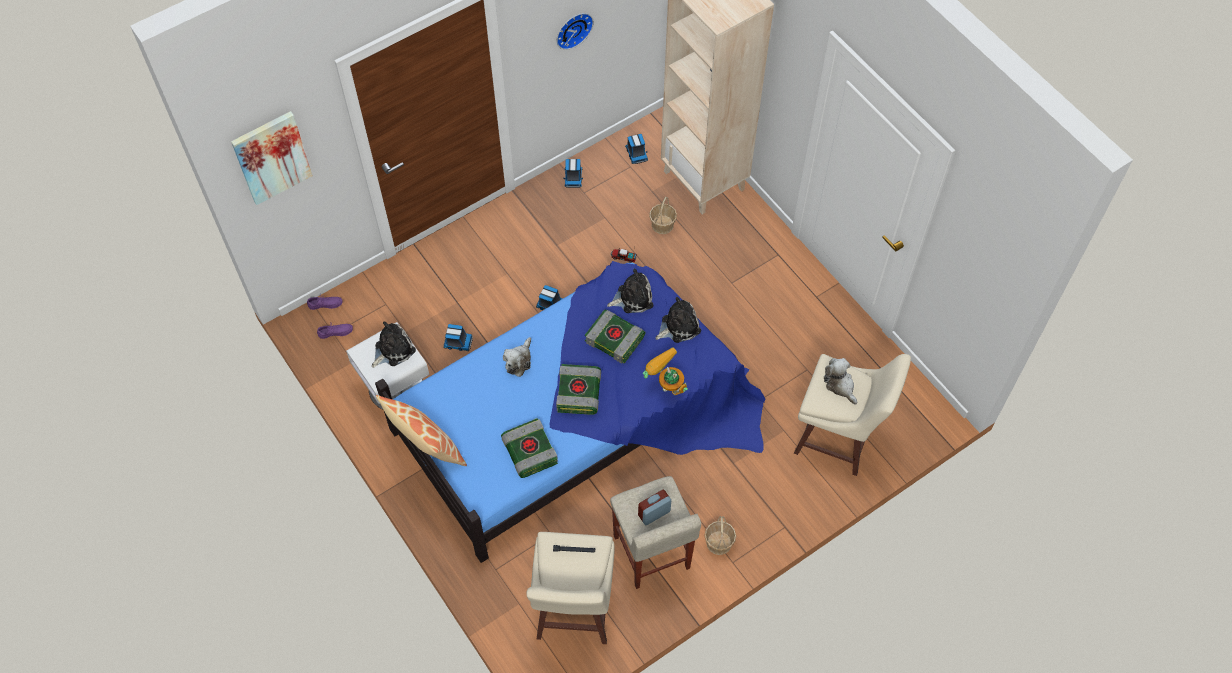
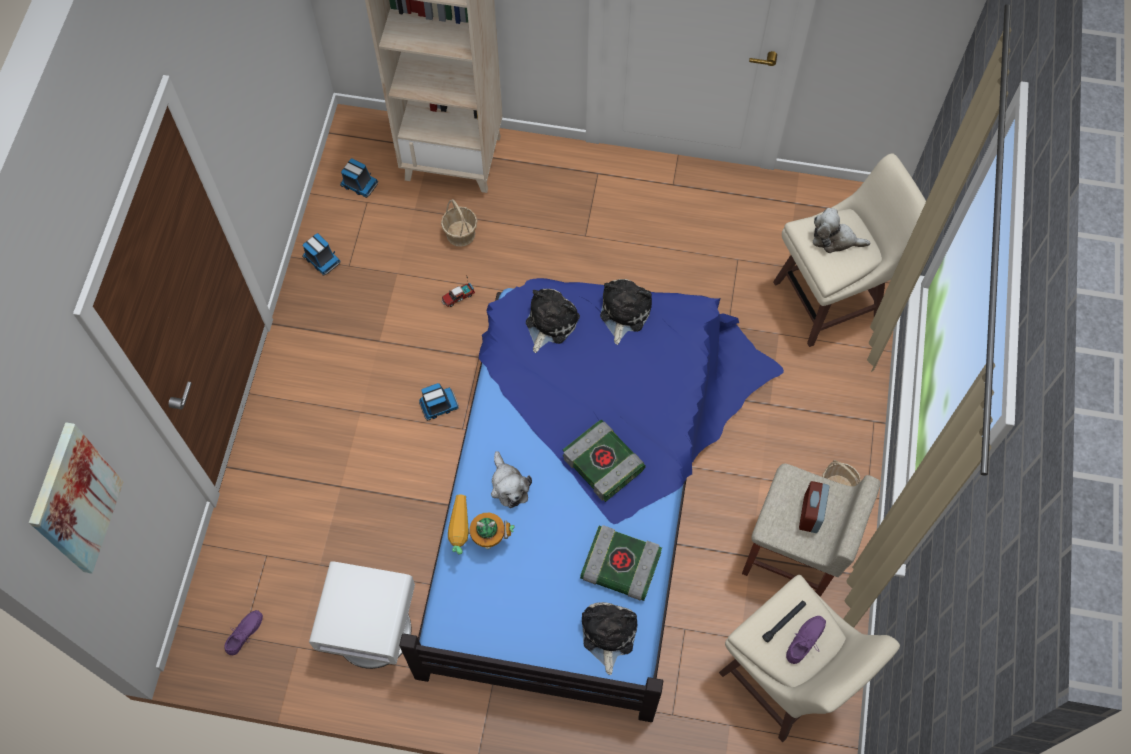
camera: 45 degrees left, 5 degrees up
purple shoe [307,294,343,310] -> purple shoe moved to [786,616,826,664]
plush toy [372,322,416,368] -> plush toy moved to [582,602,637,675]
pillow [376,395,467,466] -> none
toy truck [443,324,473,351] -> none
wall clock [556,13,594,50] -> none
book [585,309,645,364] -> none
toy robot [643,347,688,395] -> toy robot moved to [448,495,515,555]

